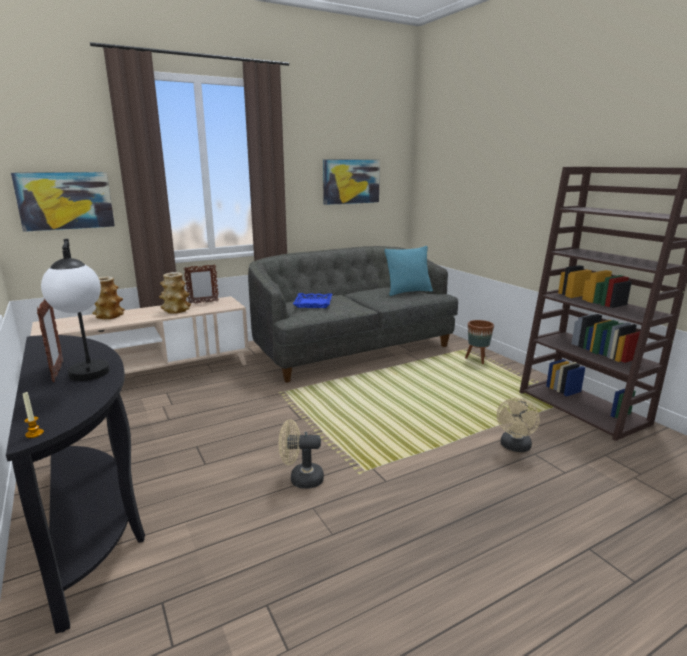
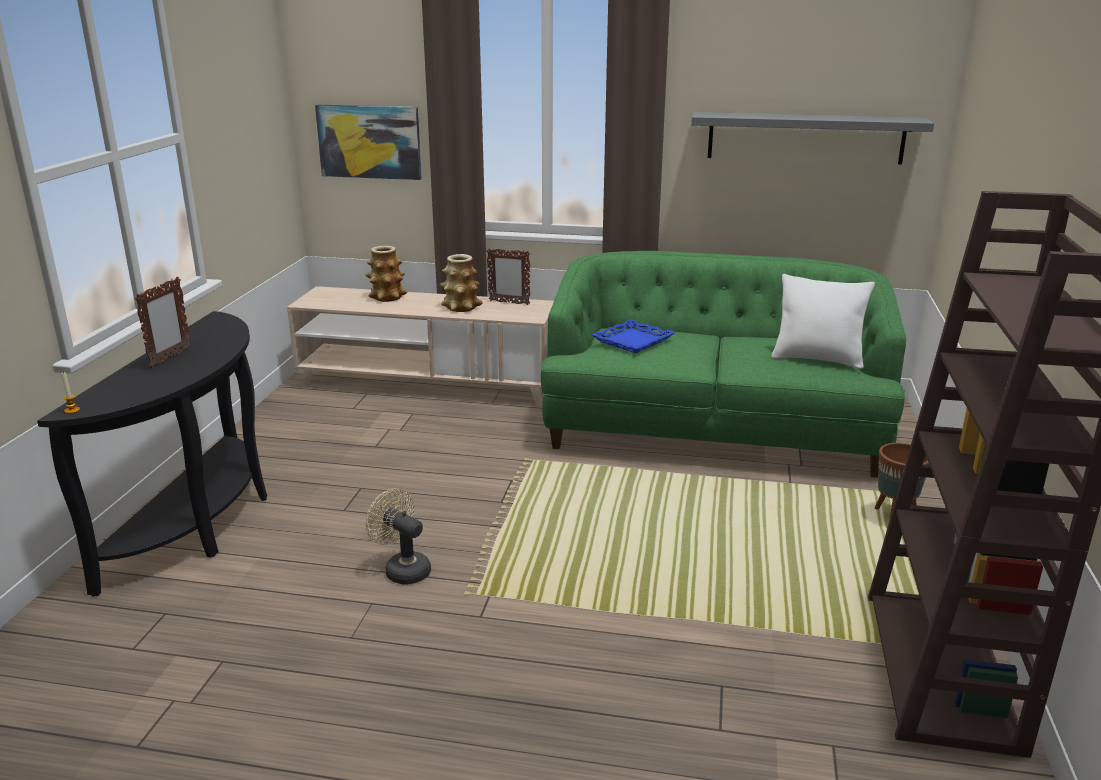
camera: 40 degrees right, 5 degrees up
table lamp [41,239,110,381] -> none
grey sofa [248,246,458,383] -> green sofa [541,251,906,478]
picture [323,160,380,205] -> grey shelf [691,112,934,164]
turquoise pillow [384,246,433,296] -> white pillow [771,274,875,369]
beige fan [497,398,540,452] -> none

